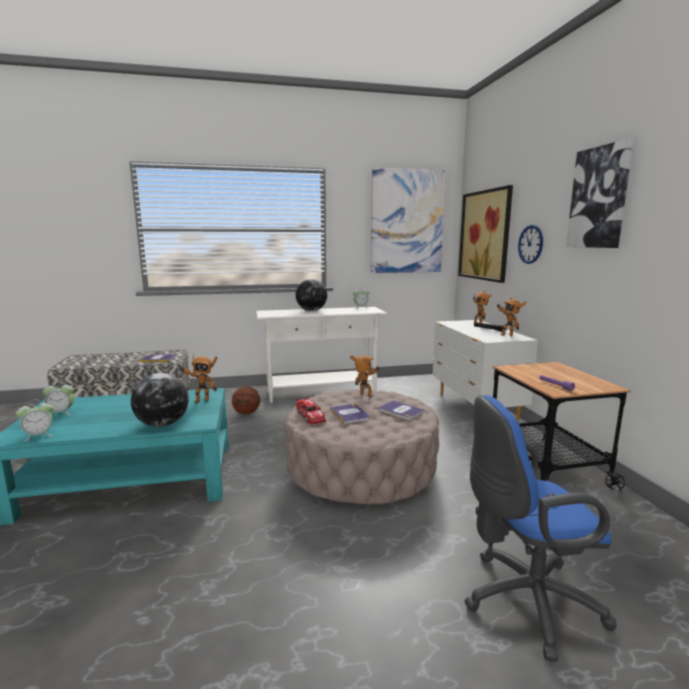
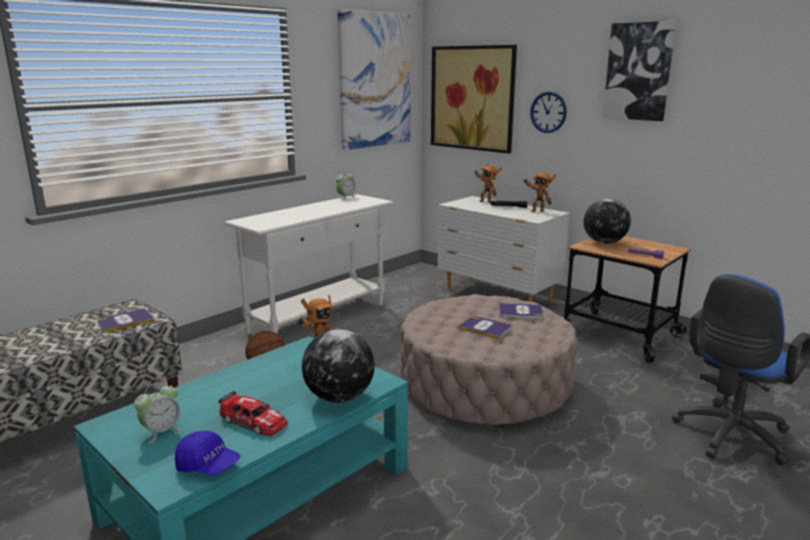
camera: 35 degrees left, 5 degrees up
alarm clock [16,400,54,442] -> blue cap [175,431,241,475]
globe [295,279,327,311] -> globe moved to [584,199,631,244]
toy car [296,396,326,425] -> toy car moved to [218,391,288,436]
toy robot [350,355,380,397] -> none

